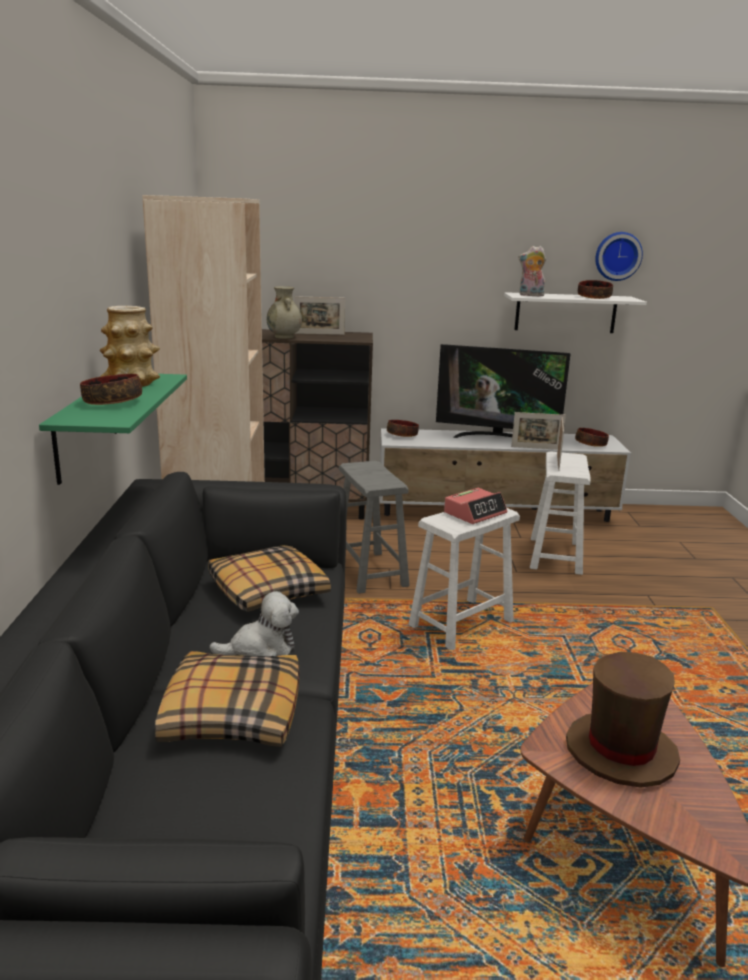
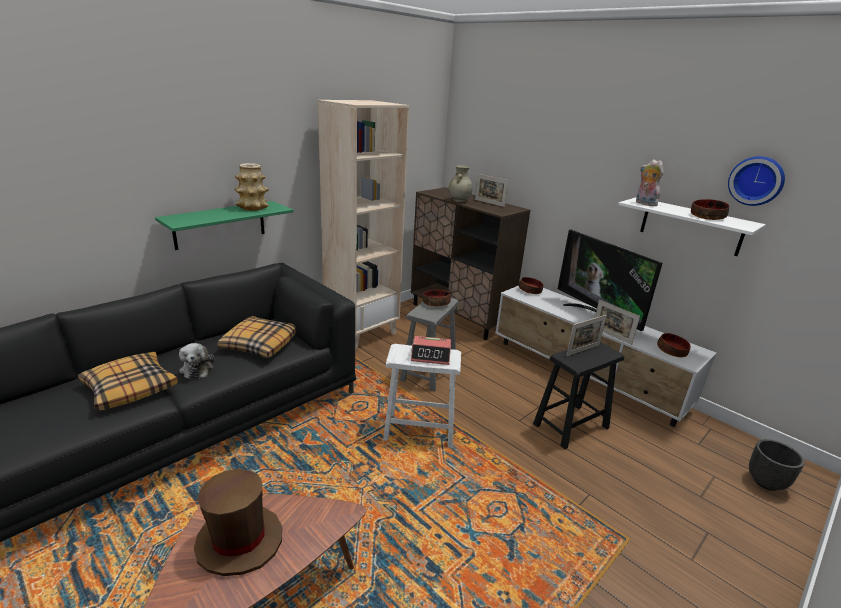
camera: 45 degrees right, 5 degrees up
bowl [80,374,142,405] -> bowl moved to [423,290,451,306]
plush toy [209,591,299,656] -> plush toy turned 45 degrees clockwise [179,343,214,379]
white stool [530,451,591,575] -> black stool [533,342,624,449]
none -> black planter [749,439,805,491]

